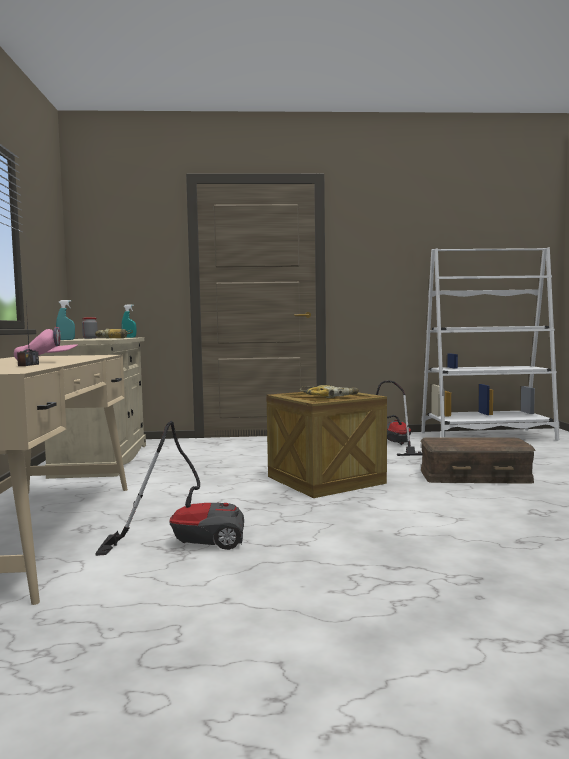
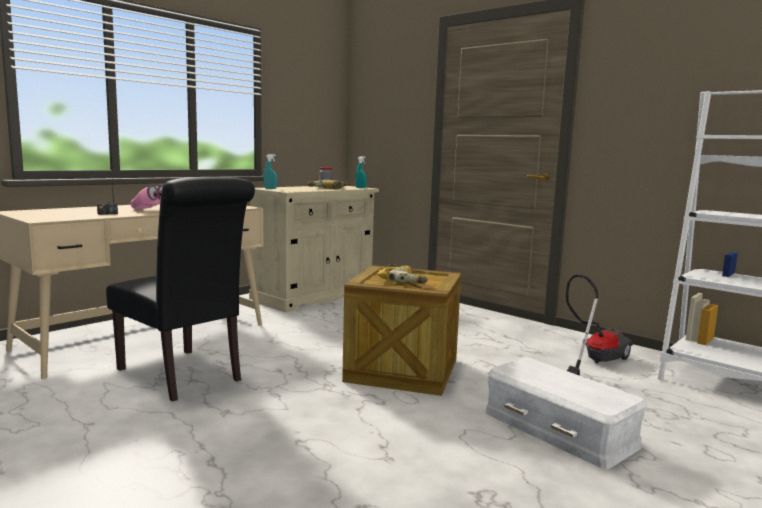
camera: 45 degrees right, 5 degrees up
vacuum cleaner [95,421,244,556] -> black chair [106,177,255,402]
brown storage box [420,438,535,484] -> white storage box [485,358,647,469]

